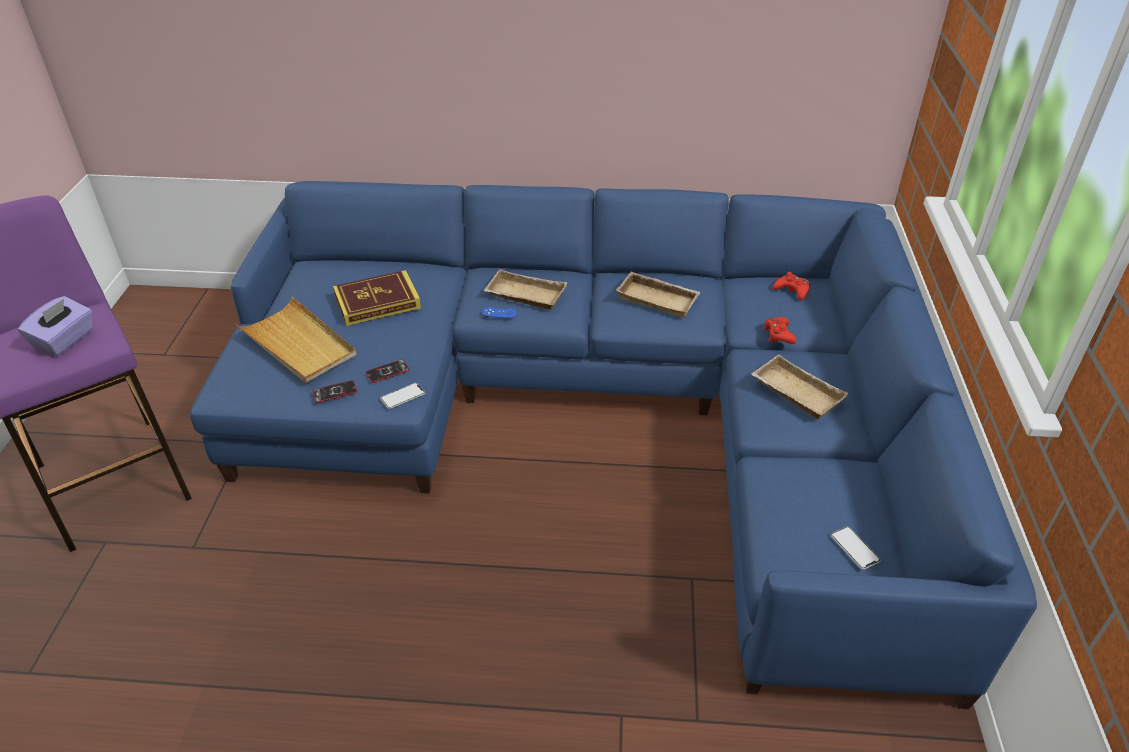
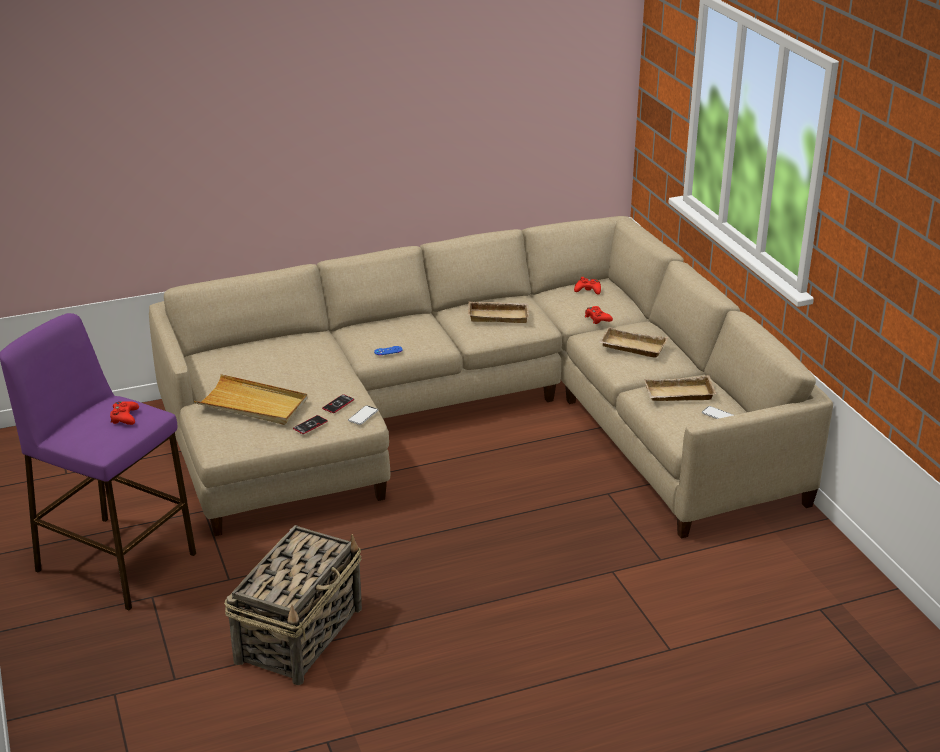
camera: 25 degrees left, 10 degrees down
purple tissue box [18,296,92,356] -> red game controller [110,401,139,425]
blue sofa [190,181,1037,709] -> beige sofa [149,216,833,539]
book [333,270,421,326] -> none
beige tray [483,269,567,310] -> beige tray moved to [644,375,716,401]
none -> basket [224,525,362,685]

